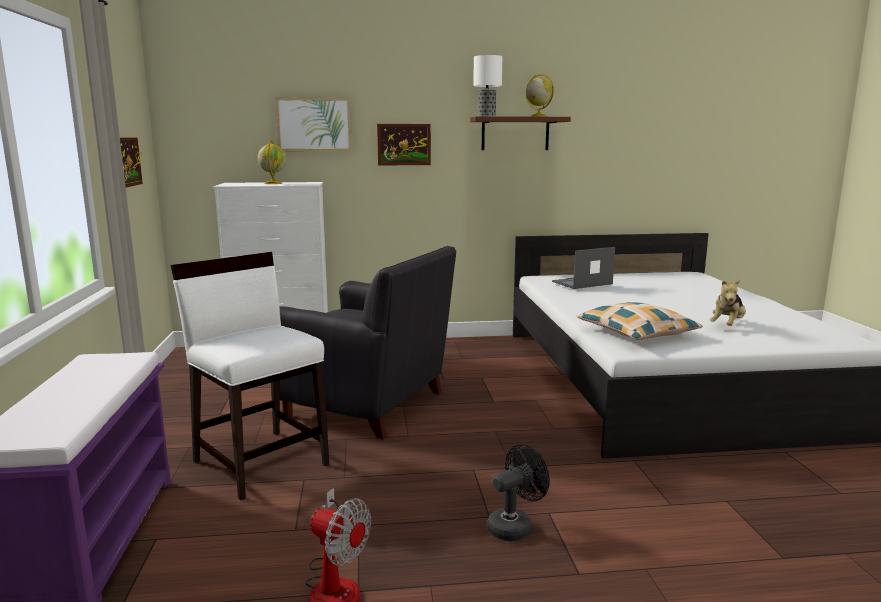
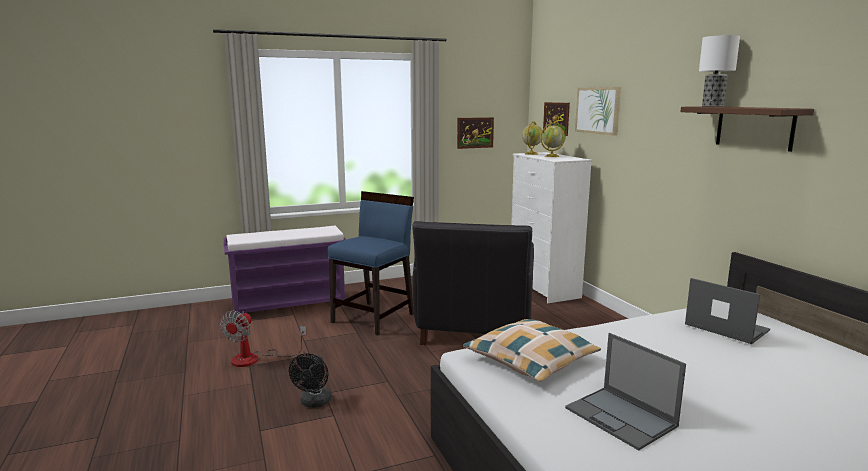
camera: 75 degrees right, 0 degrees up
white chair [171,252,329,501] -> blue chair [328,191,414,335]
picture [377,124,431,165] -> picture moved to [543,102,570,136]
black fan [487,444,550,541] -> black fan turned 60 degrees clockwise [289,353,331,408]
globe [526,74,554,117] -> globe moved to [522,121,543,155]
plush toy [710,279,746,326] -> laptop [565,333,686,451]

